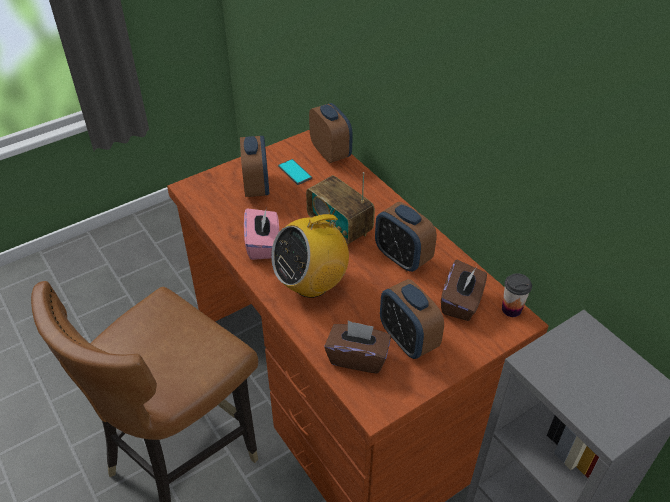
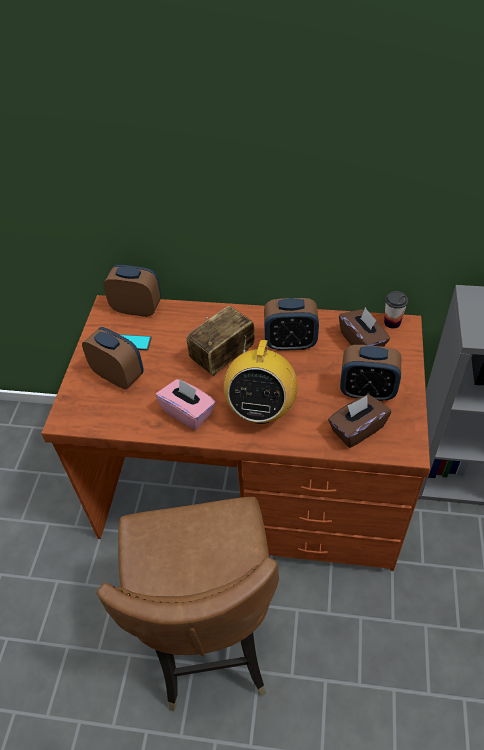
camera: 45 degrees left, 5 degrees up
radio [306,172,375,246] -> radio turned 135 degrees clockwise [187,306,255,376]

